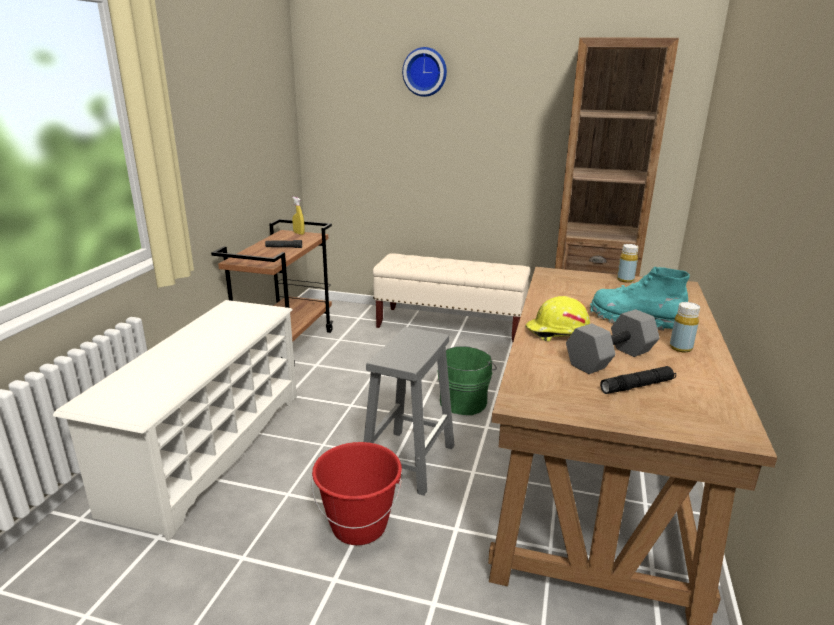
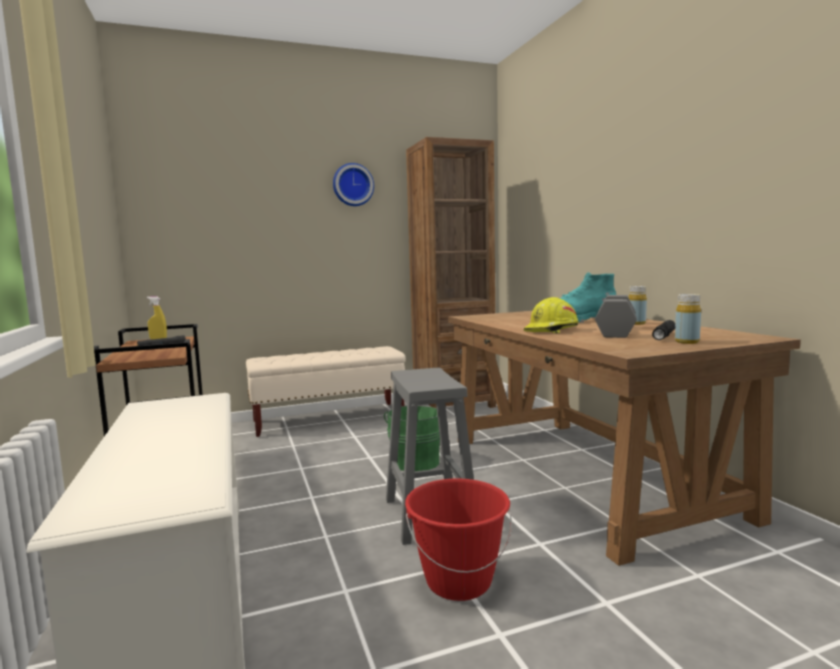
camera: 35 degrees left, 15 degrees down
wall clock [402,47,447,97] -> wall clock moved to [333,163,374,206]
yellow bottle [617,244,639,283] -> yellow bottle moved to [675,294,701,344]

